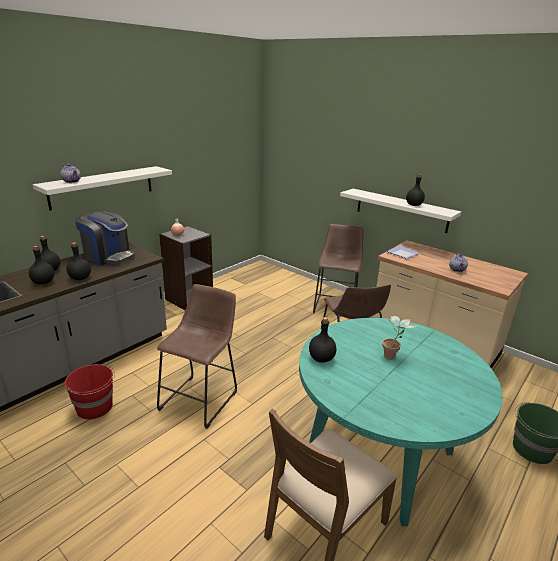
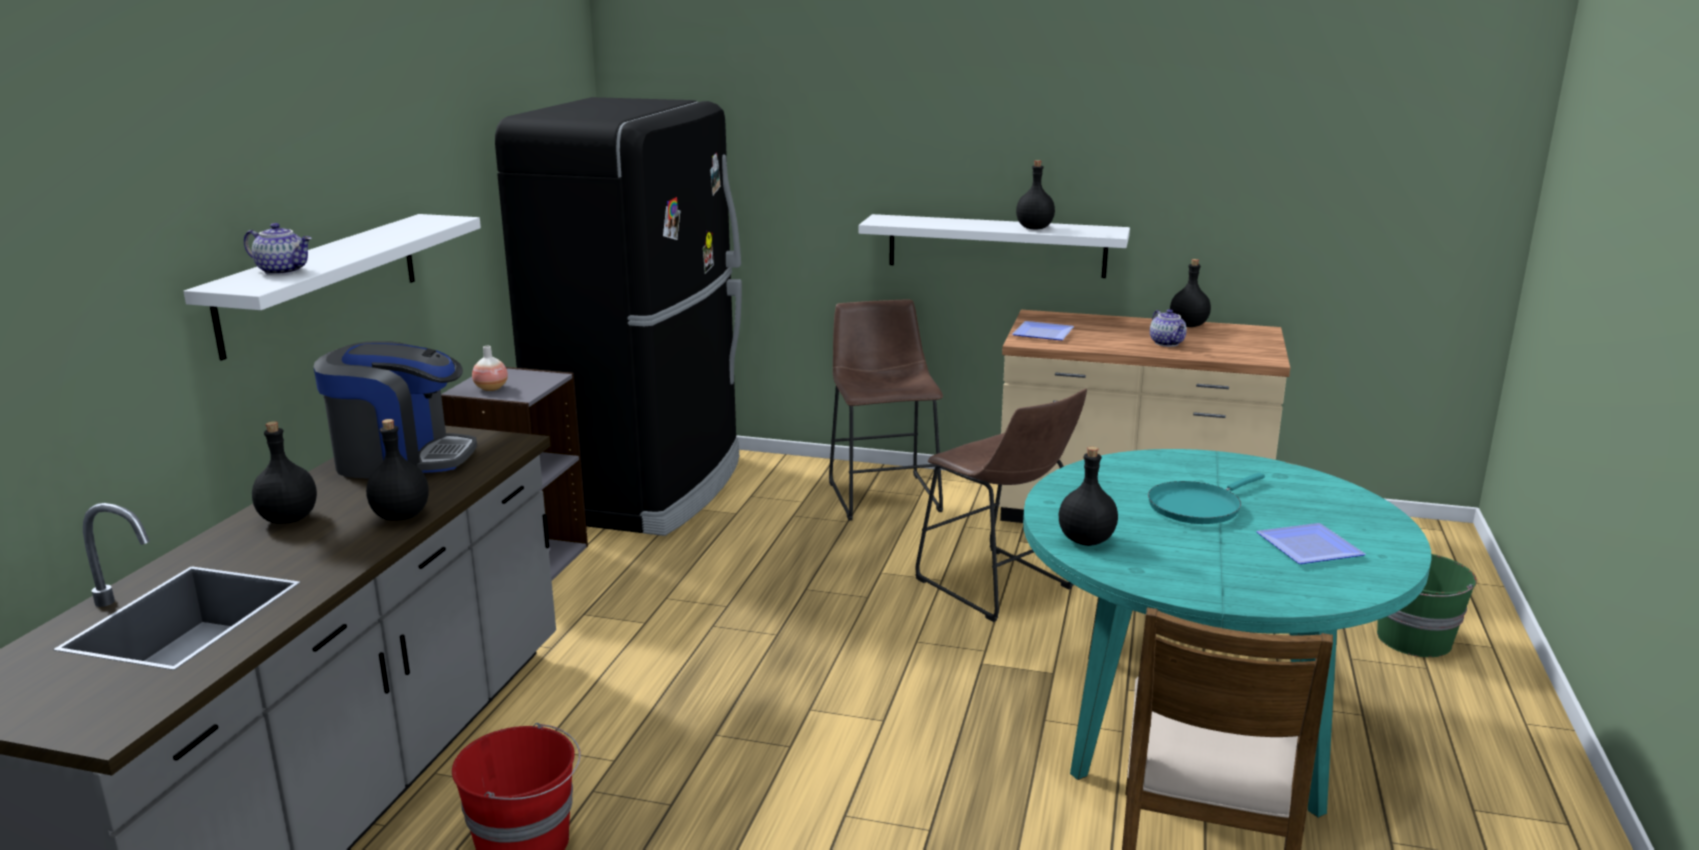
camera: 25 degrees left, 5 degrees down
black bottle [29,246,54,284] -> black bottle moved to [1170,259,1211,327]
brown stool [157,284,237,429] -> none
potted plant [382,316,416,360] -> turquoise frying pan [1148,473,1265,524]
none -> black fridge [495,97,742,536]
none -> plate [1256,523,1366,564]

